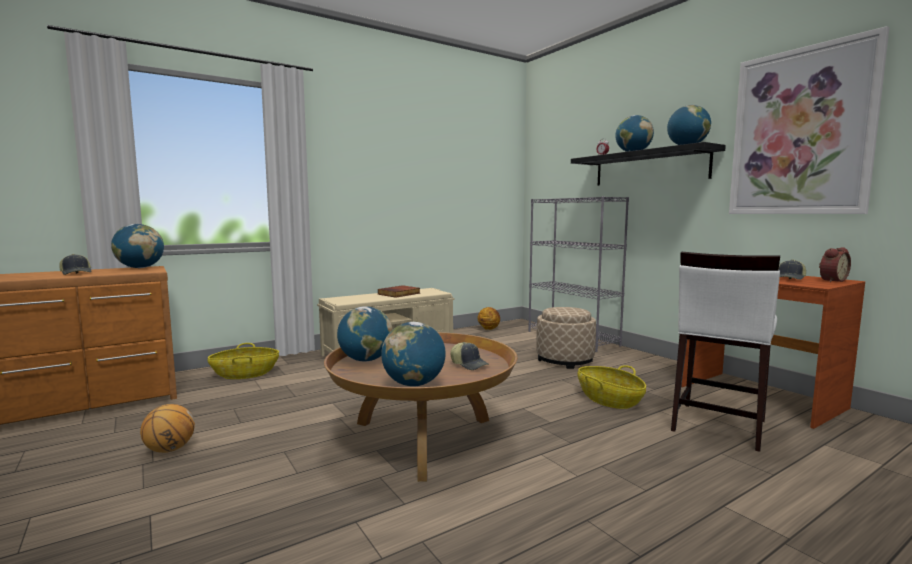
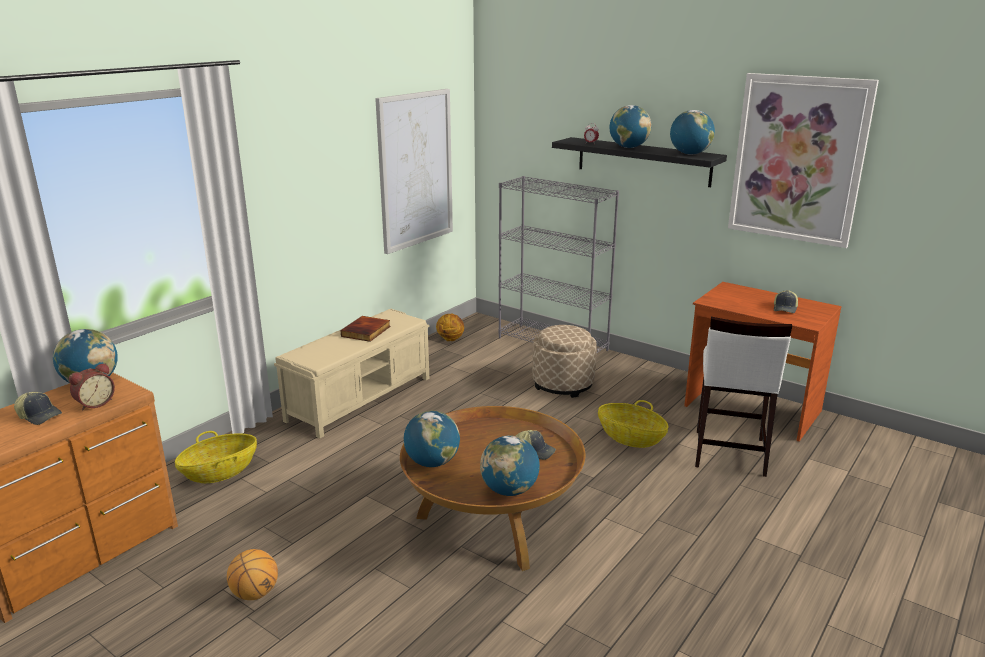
camera: 20 degrees left, 15 degrees up
alarm clock [819,248,851,282] -> alarm clock moved to [69,363,115,411]
none -> picture [375,89,453,254]

